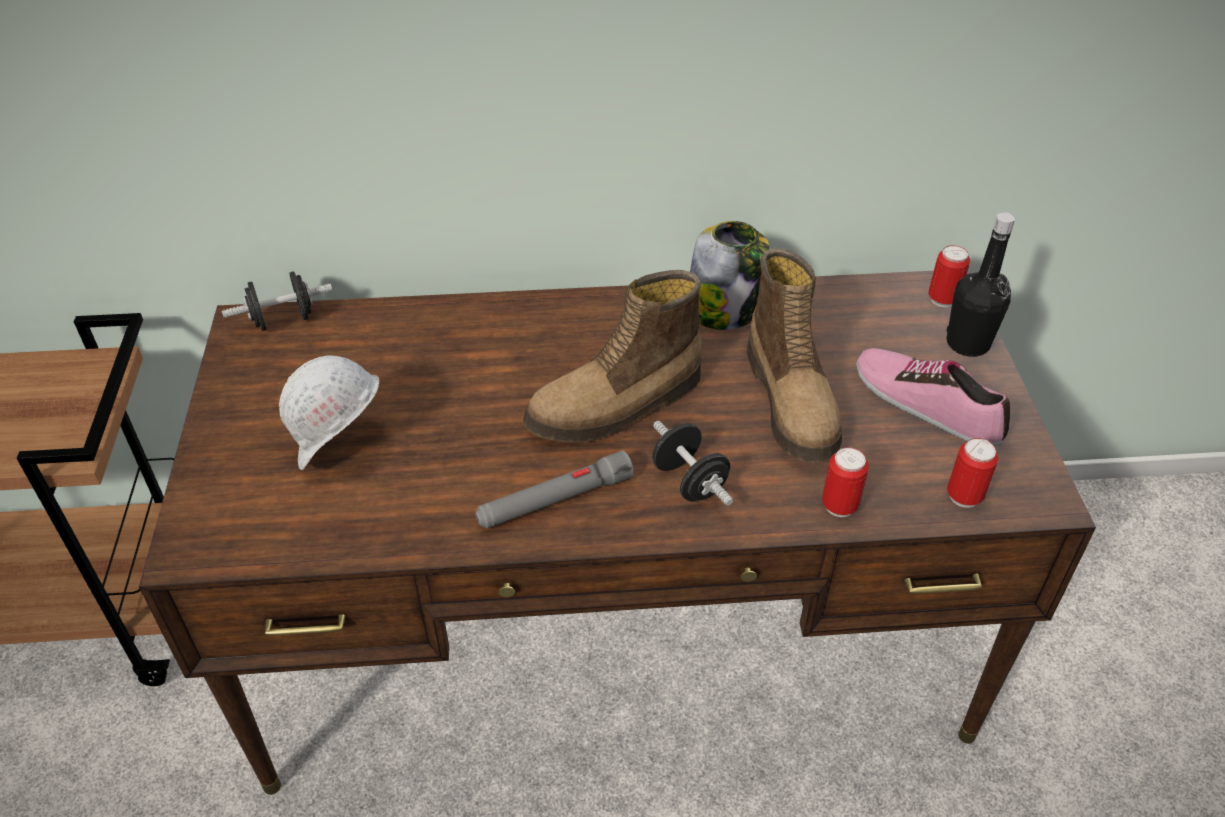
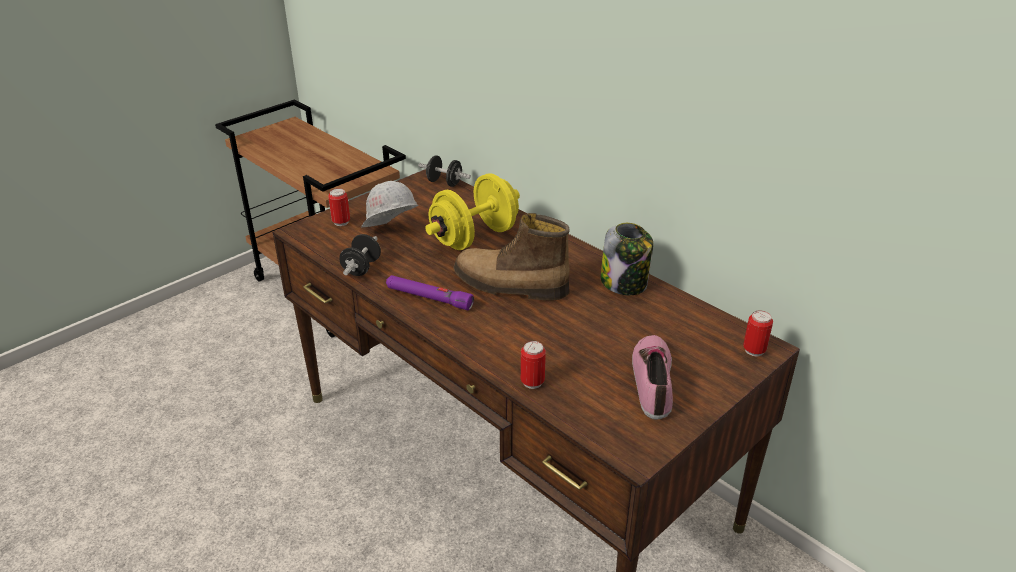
camera: 50 degrees right, 10 degrees down
grey flashlight [475,451,634,528] -> purple flashlight [386,275,474,310]
black dumbbell [652,421,733,506] -> black dumbbell moved to [339,234,381,276]
boot [746,248,842,463] -> none
black bottle [947,212,1015,357] -> none
can [947,438,998,508] -> can moved to [328,188,350,226]
none -> yellow dumbbell [425,173,520,250]

